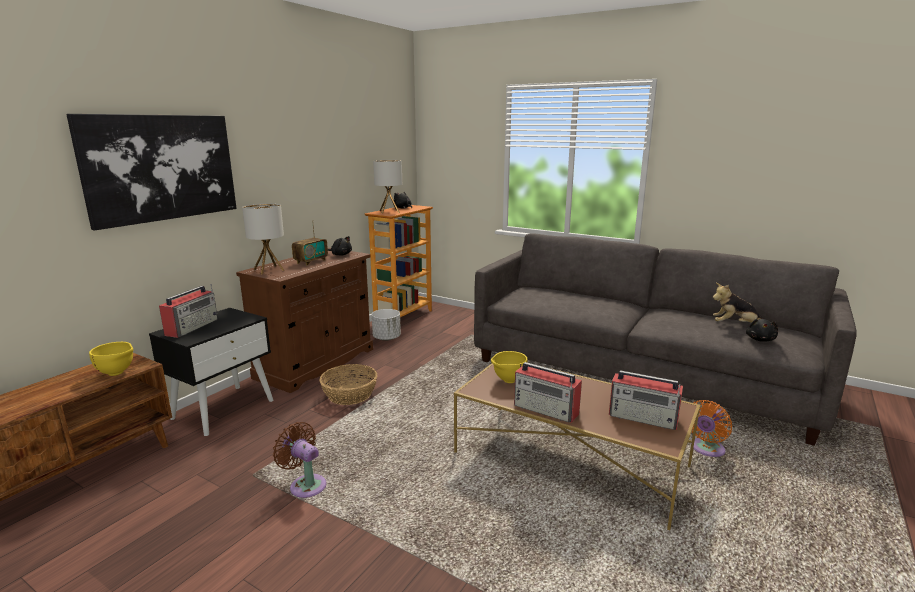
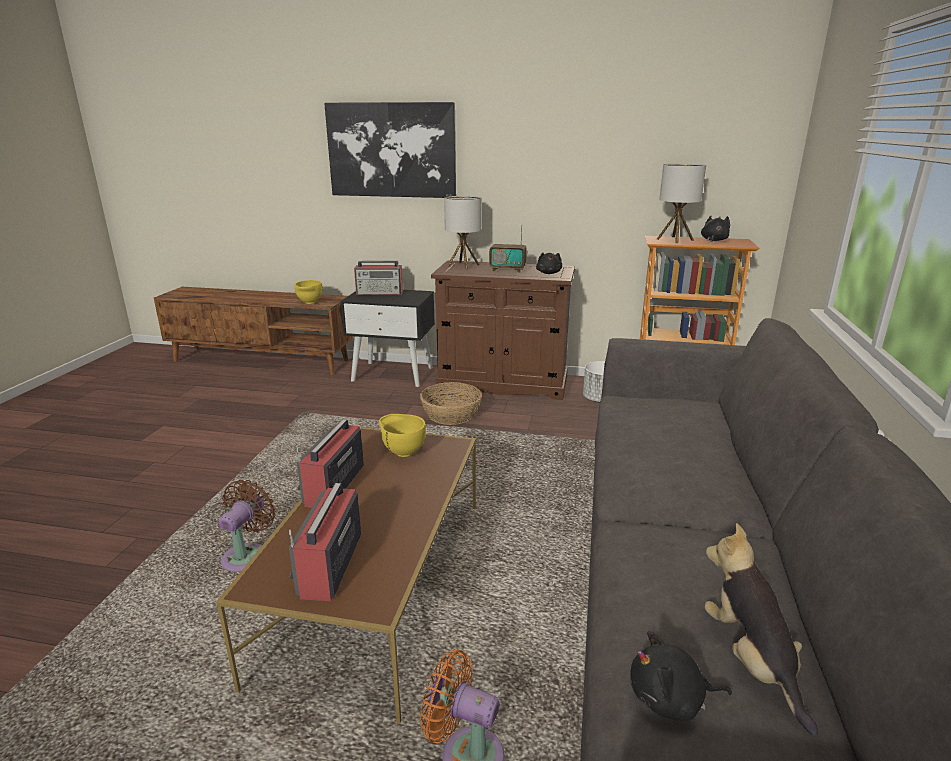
camera: 70 degrees right, 5 degrees up
brown fan [273,422,327,498] -> brown fan moved to [219,480,275,572]

